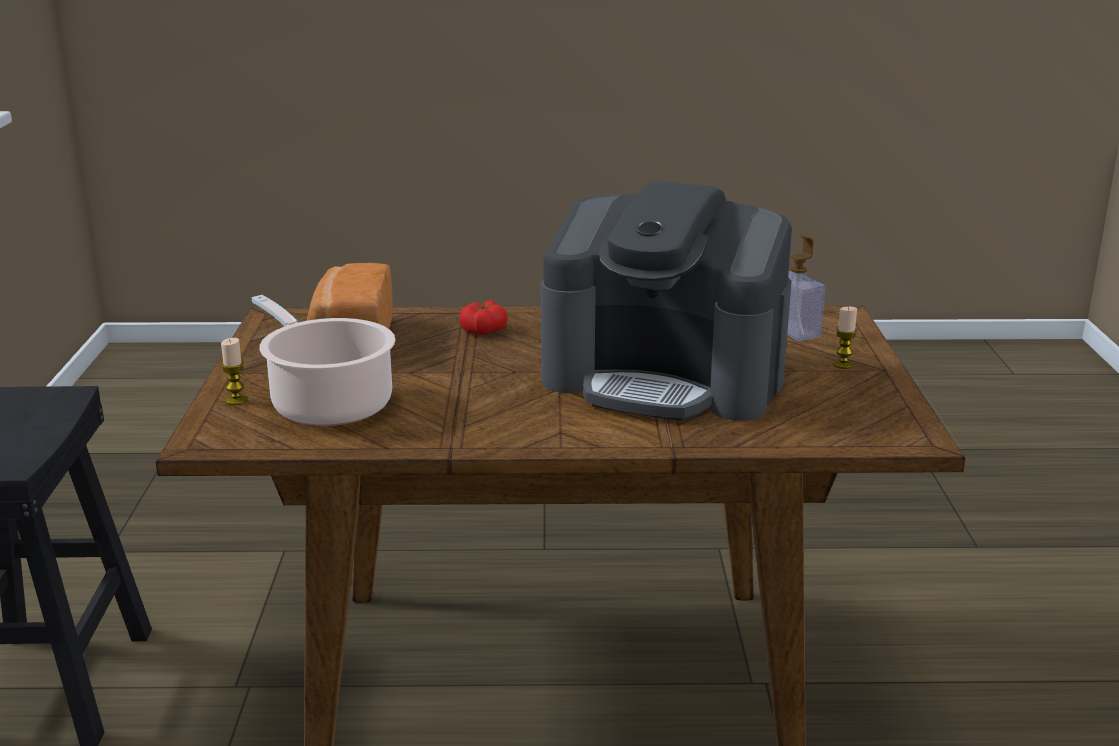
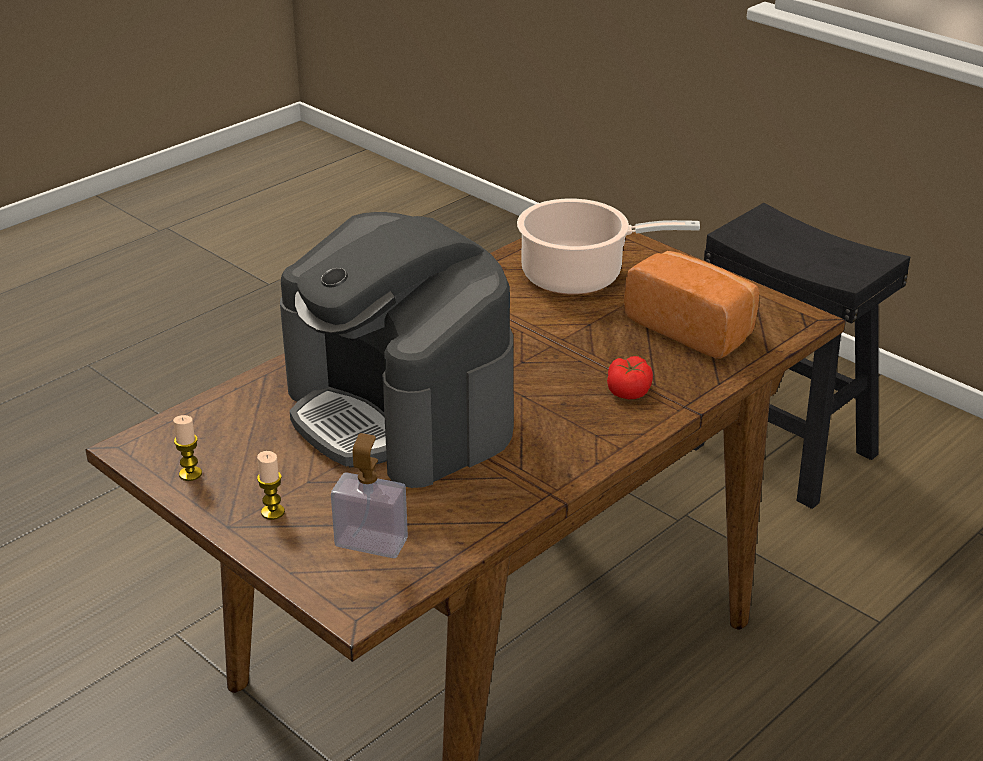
camera: 135 degrees right, 10 degrees up
candle [221,338,248,405] -> candle moved to [173,415,202,481]
coffee machine [541,181,792,421] -> coffee machine turned 105 degrees counterclockwise [280,212,514,488]

